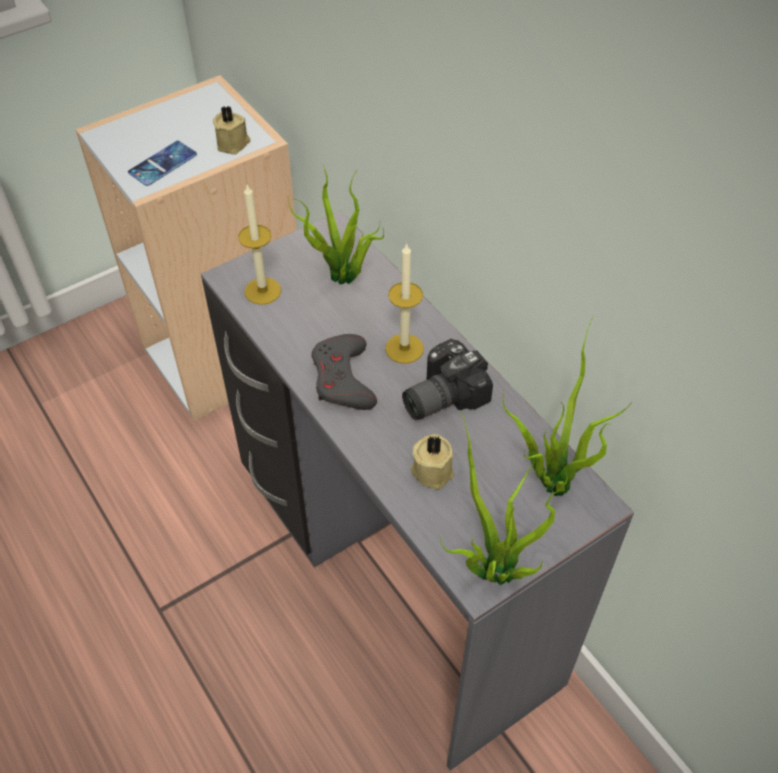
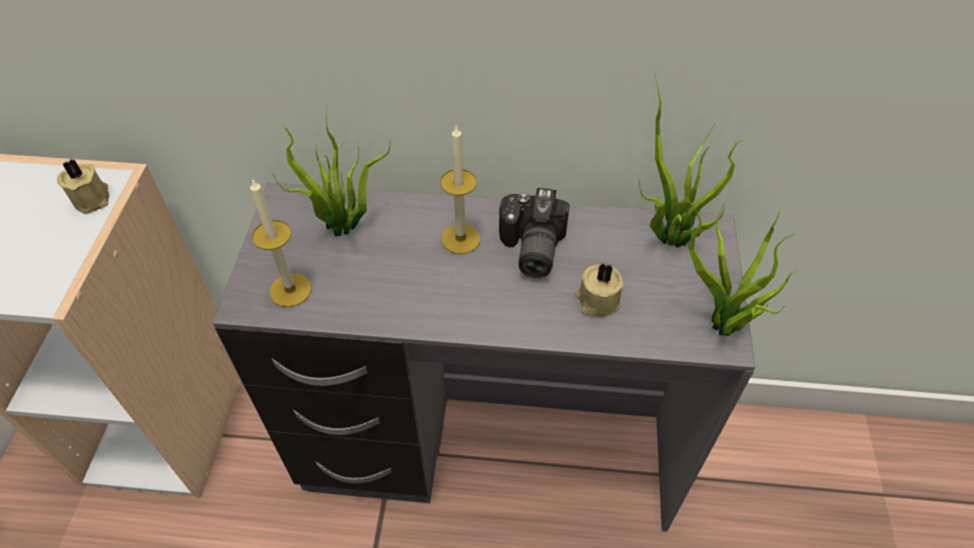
camera: 50 degrees left, 0 degrees up
phone [128,141,197,186] -> none
grey game controller [311,334,377,410] -> none

